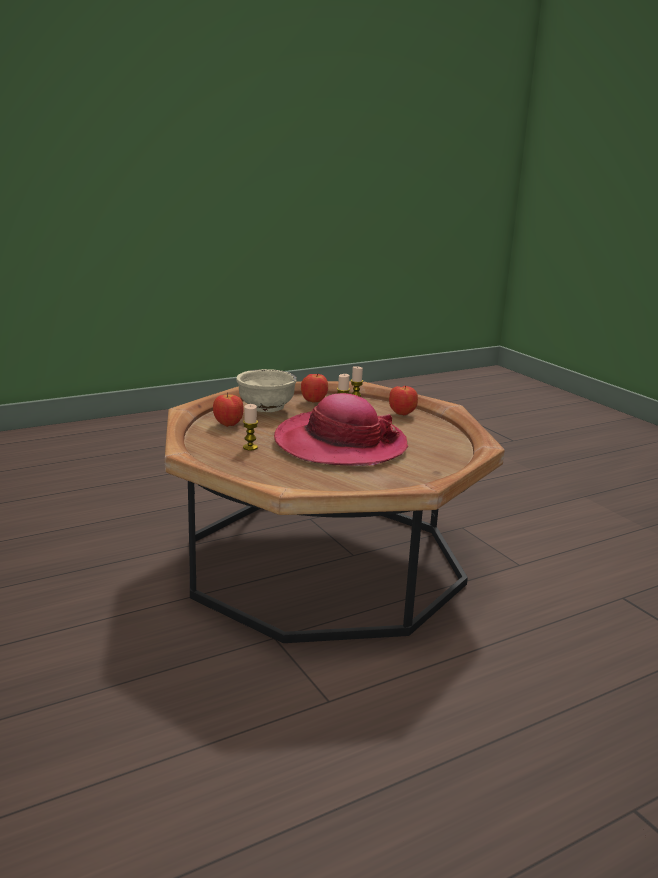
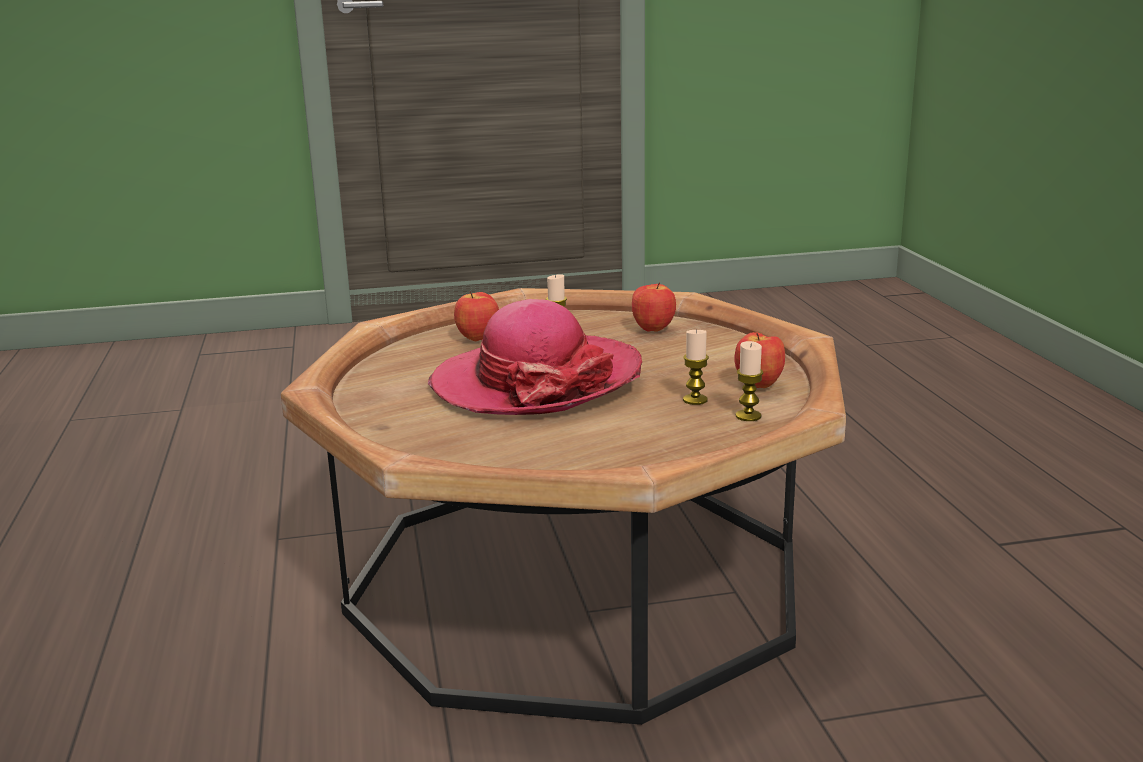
camera: 110 degrees right, 0 degrees up
beige bowl [236,369,297,412] -> none
apple [389,386,418,415] -> apple moved to [454,291,499,341]

